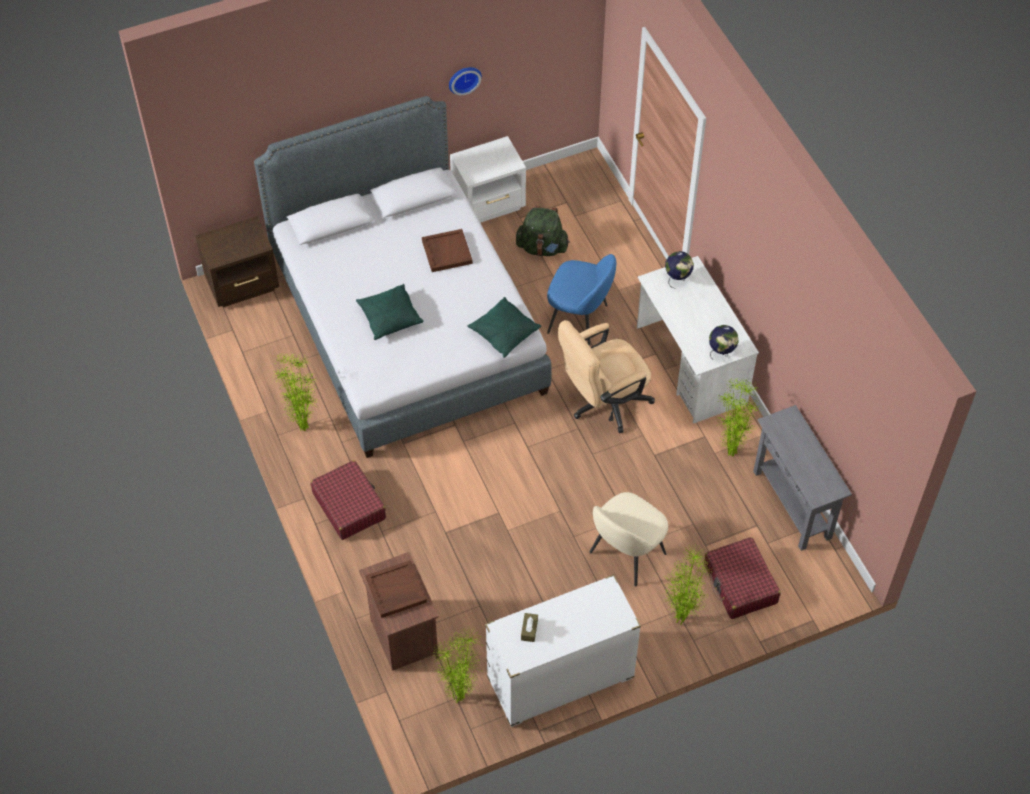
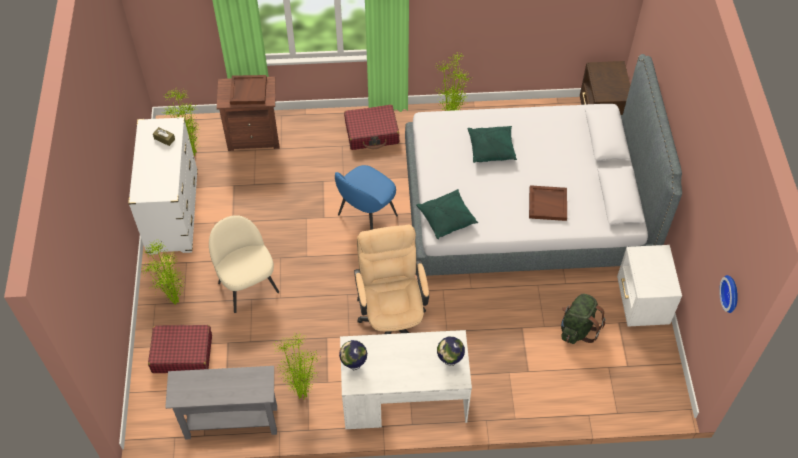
camera: 110 degrees right, 0 degrees up
wall clock [449,67,482,95] -> wall clock moved to [719,275,738,313]
blue chair [547,254,616,346] -> blue chair moved to [335,165,398,230]

